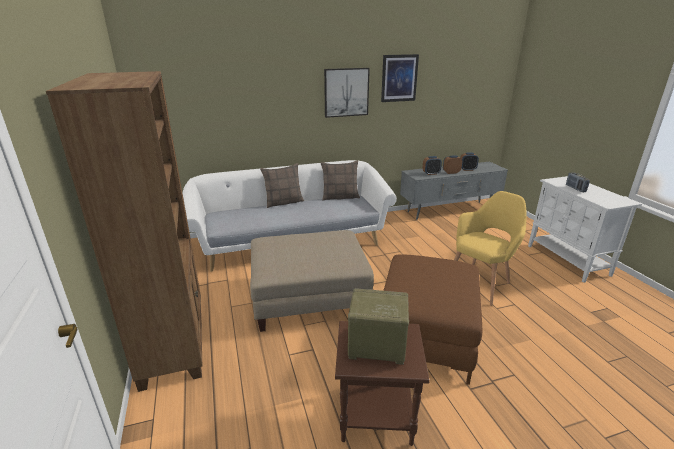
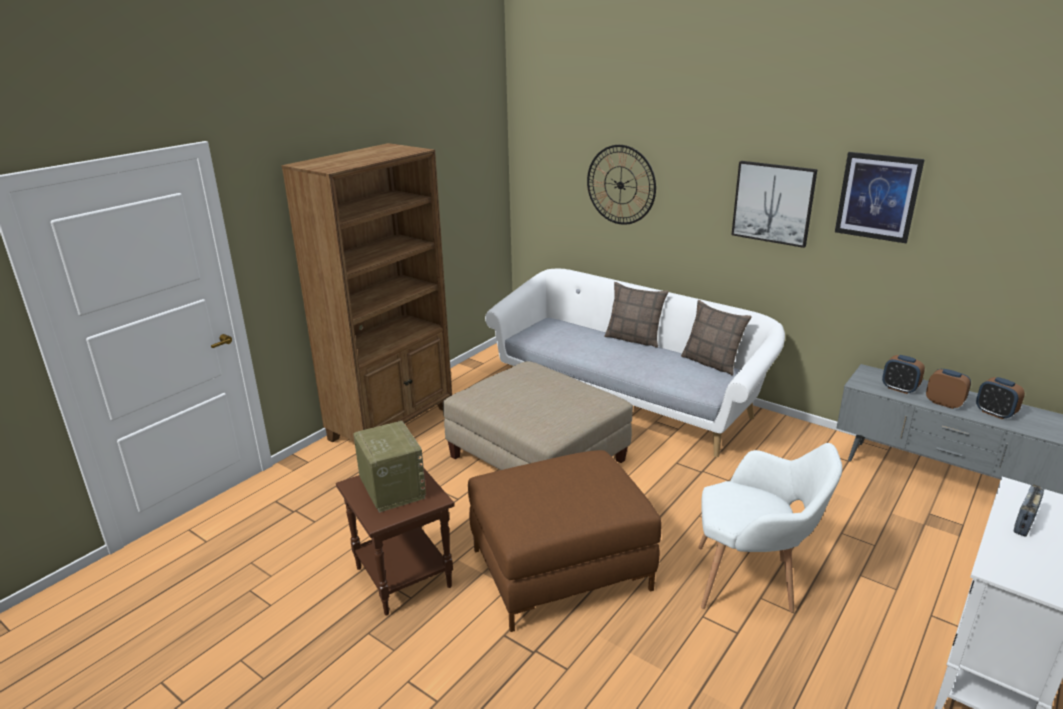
camera: 55 degrees right, 0 degrees up
yellow armchair [454,191,527,306] -> white armchair [698,443,842,612]
none -> wall clock [587,145,656,225]

